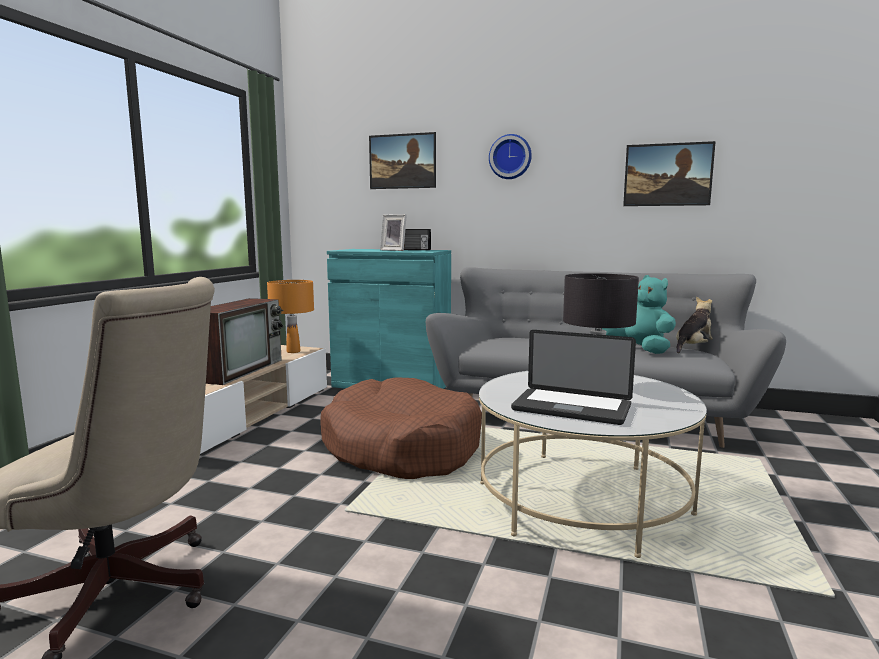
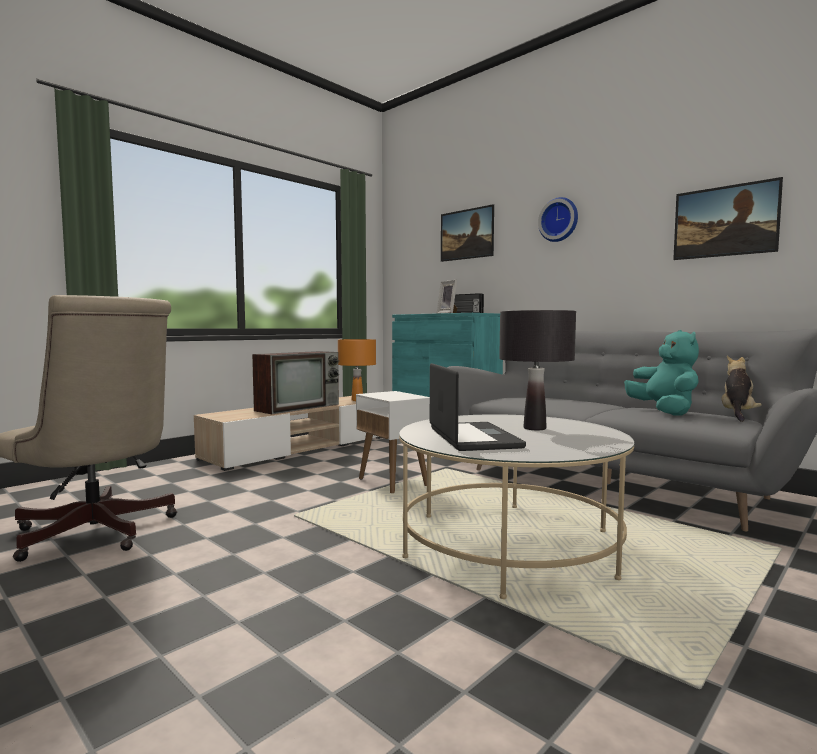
camera: 25 degrees right, 5 degrees down
brown dog bed [320,377,482,479] -> white side table [356,391,430,493]
laptop [511,330,636,425] -> laptop turned 150 degrees counterclockwise [430,363,526,451]
plush toy [676,296,712,353] -> plush toy turned 45 degrees counterclockwise [721,356,762,422]

